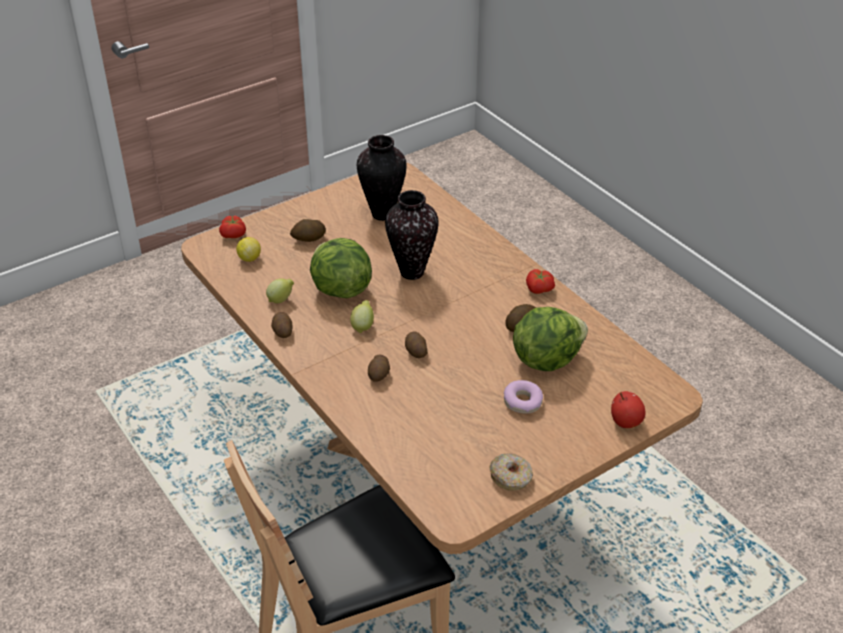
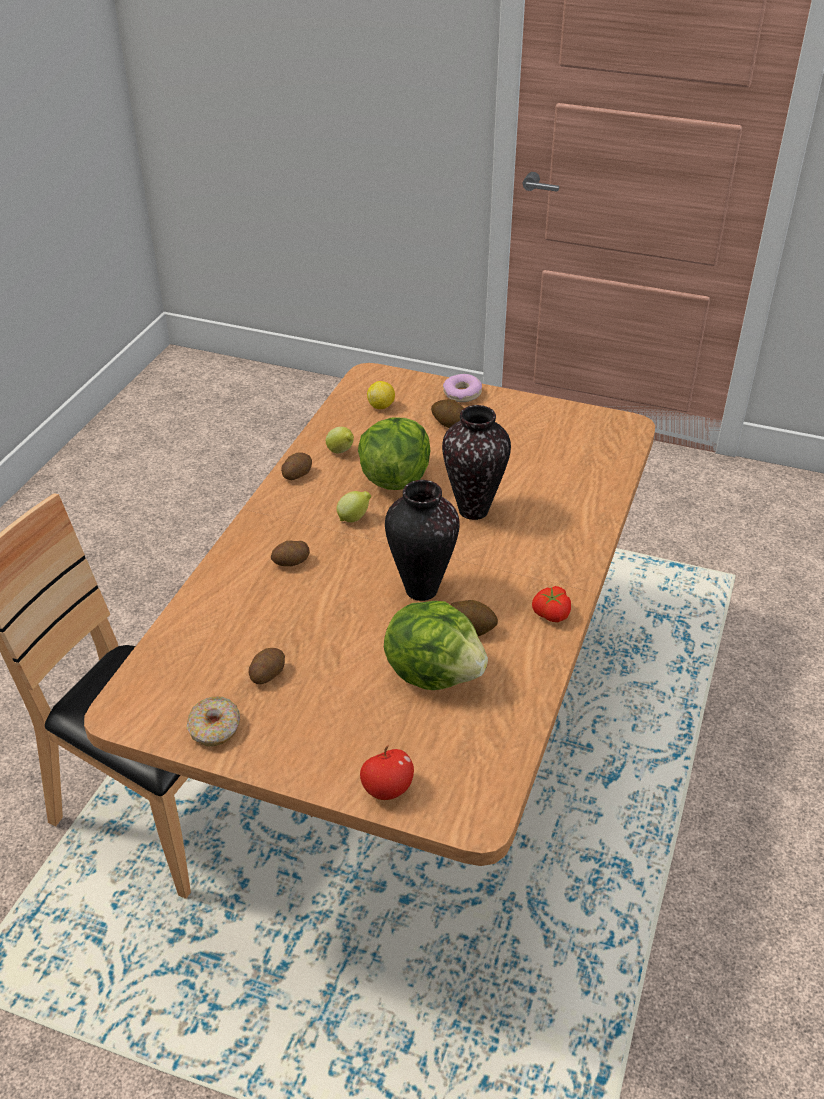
camera: 55 degrees right, 0 degrees up
tomato [219,216,246,238] -> none
vase [357,135,407,221] -> vase moved to [385,480,460,601]
potato [405,332,428,358] -> potato moved to [249,648,285,684]
donut [504,380,543,414] -> donut moved to [443,374,482,402]

